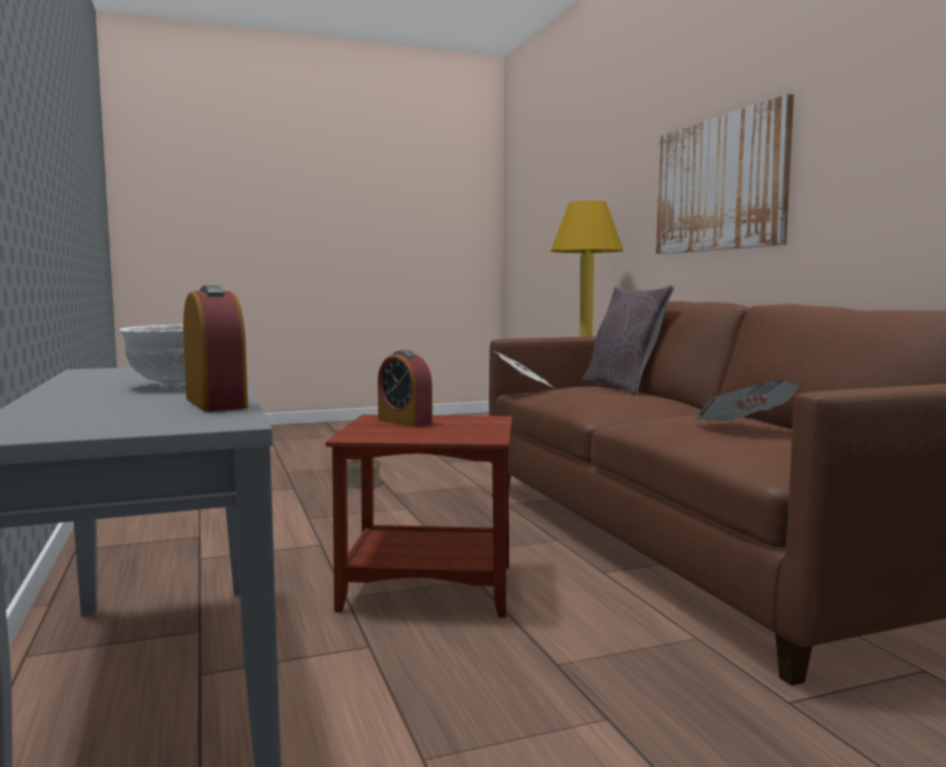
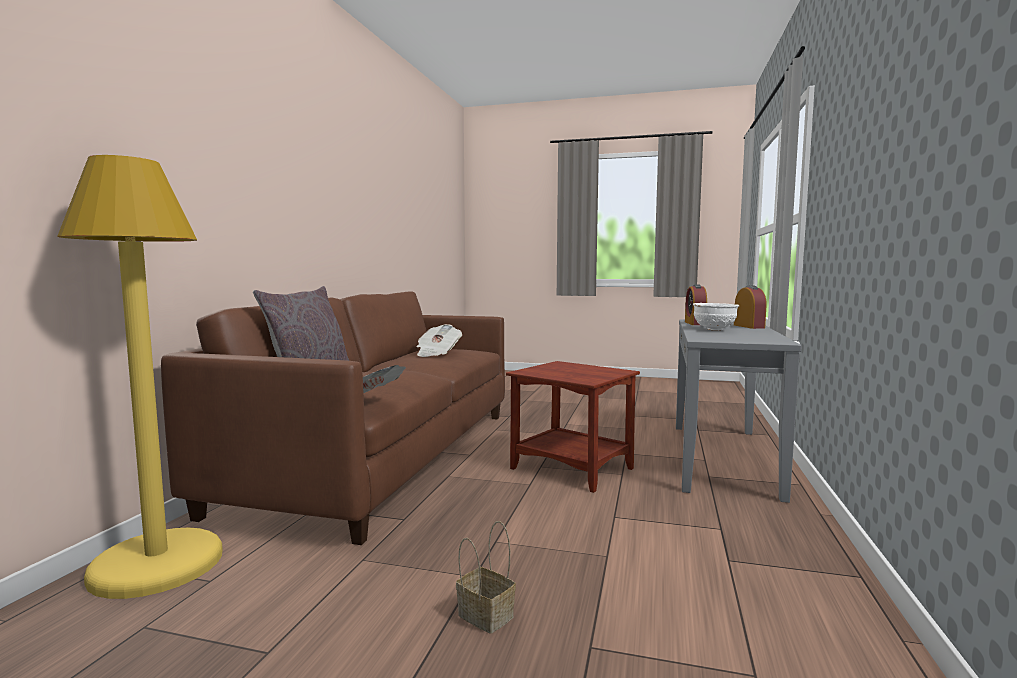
camera: 145 degrees left, 0 degrees up
alarm clock [378,350,433,427] -> alarm clock moved to [734,285,767,329]
picture [656,94,794,254] -> none

